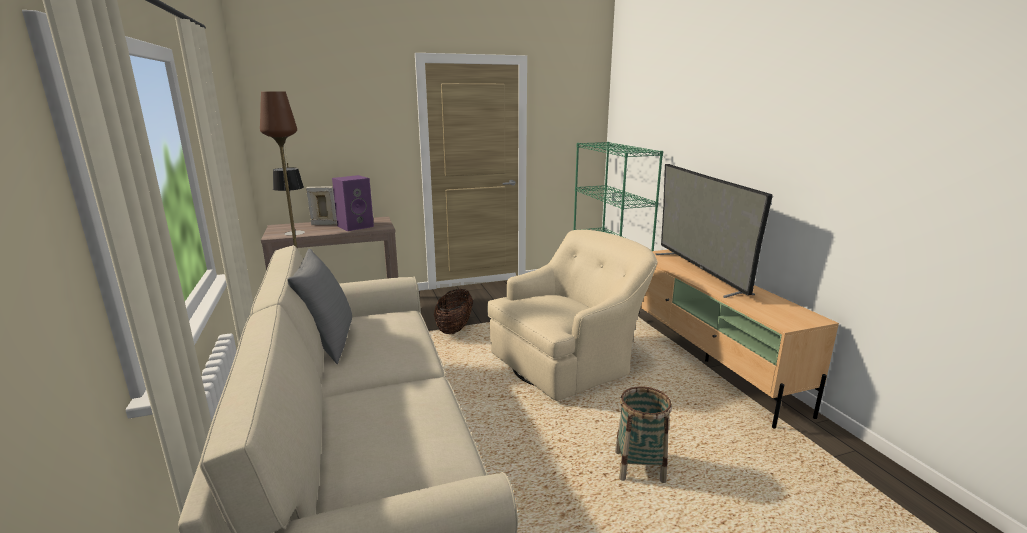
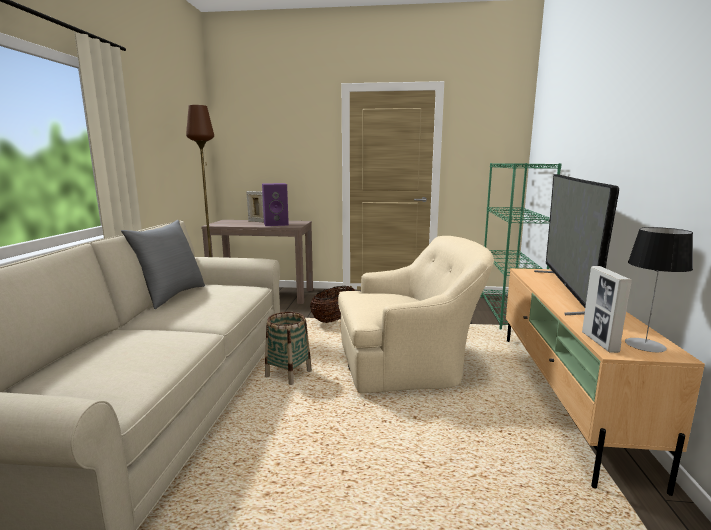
camera: 25 degrees right, 5 degrees down
table lamp [273,167,305,236] -> table lamp moved to [625,227,693,353]
basket [615,386,672,483] -> basket moved to [265,312,312,385]
none -> picture frame [582,266,632,353]

